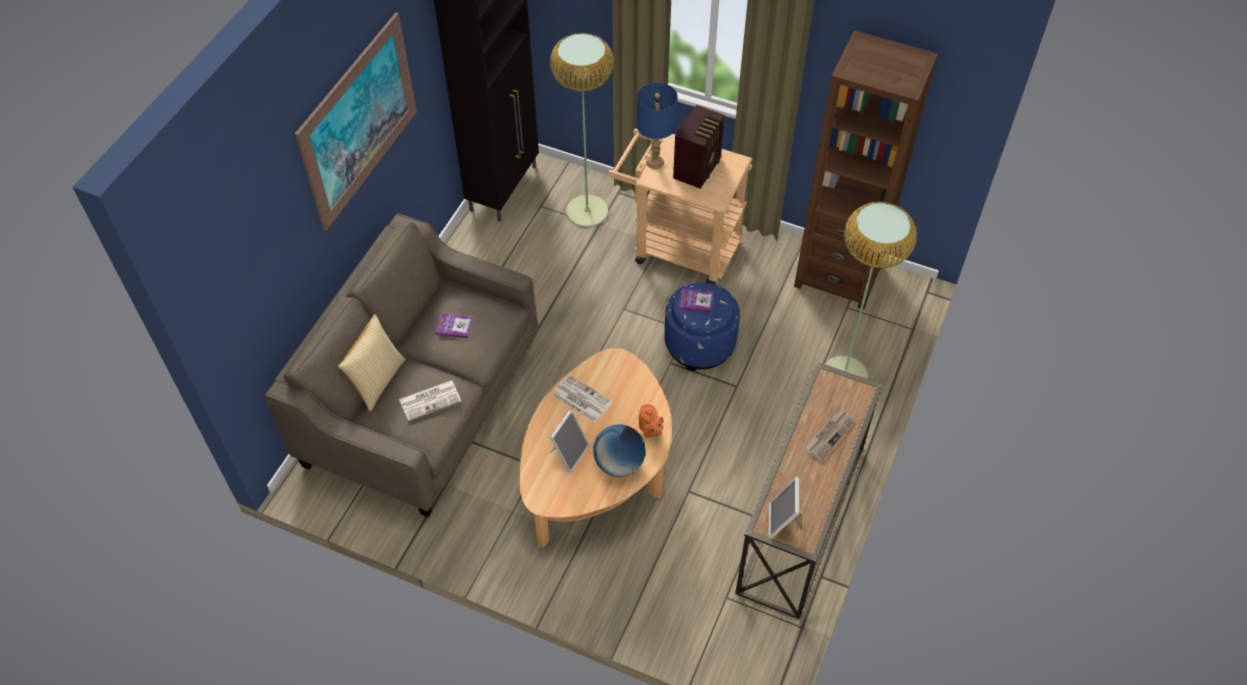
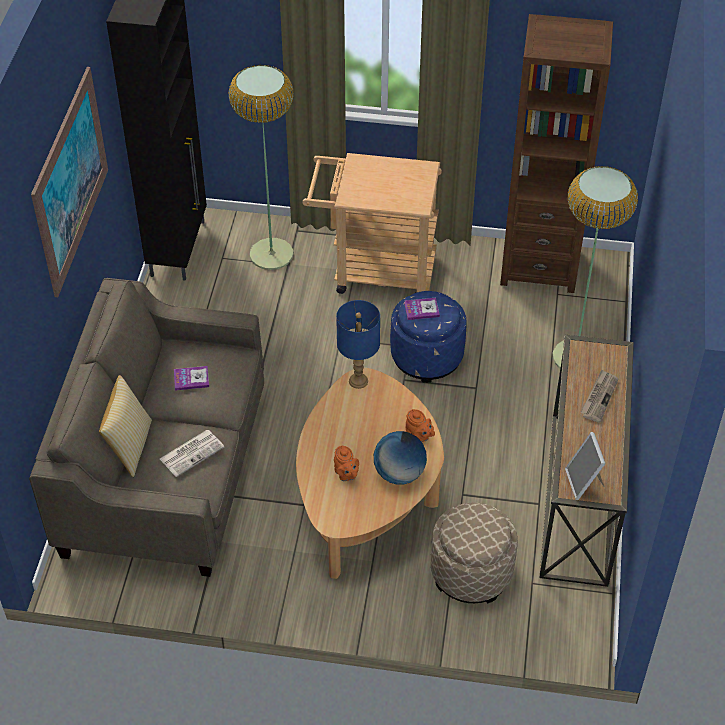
camera: 15 degrees left, 5 degrees down
picture frame [550,410,590,473] -> orange teapot [334,446,359,481]
newspaper [552,375,613,422] -> none
blue table lamp [636,83,678,169] -> blue table lamp moved to [336,300,380,389]
radio [673,105,725,189] -> none
none -> beige ottoman [431,503,518,604]

